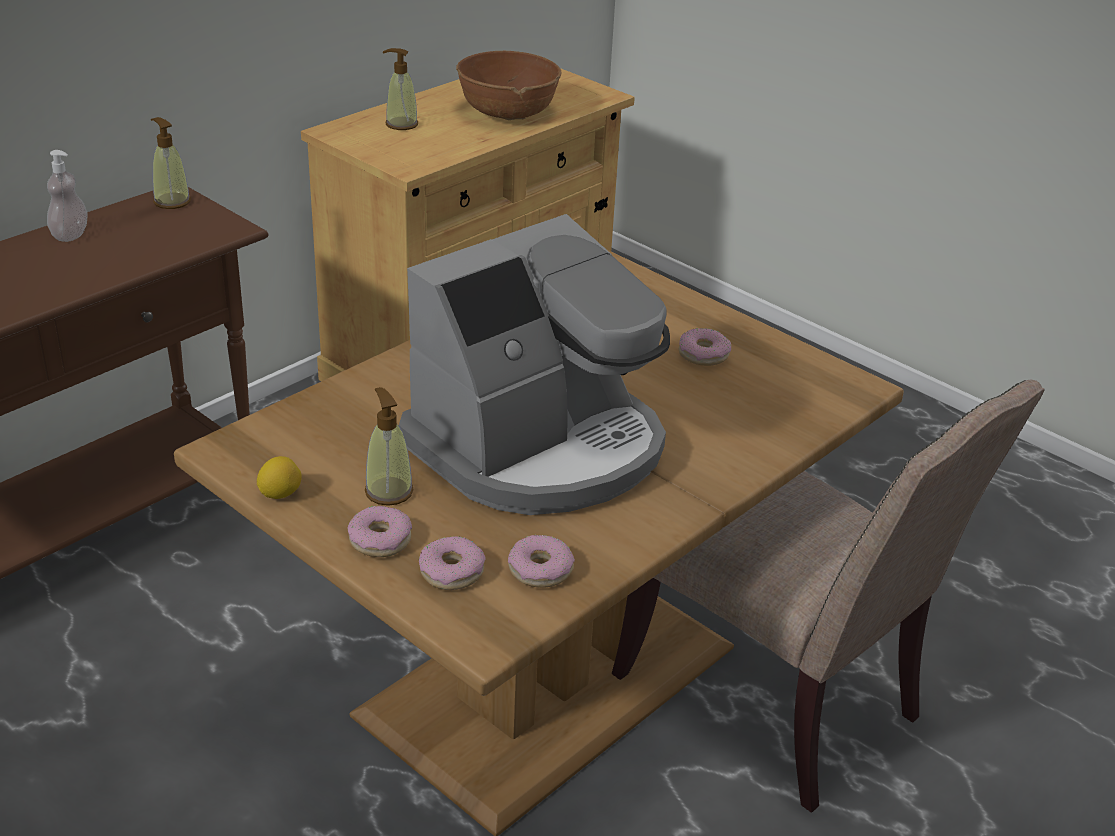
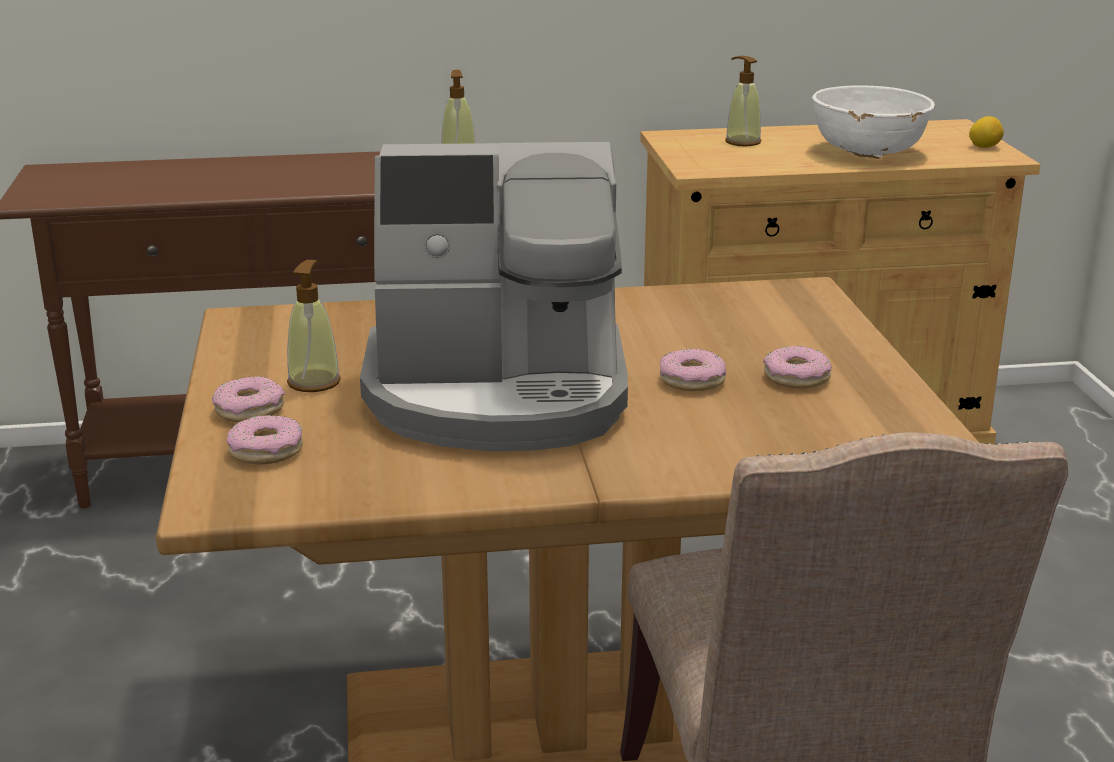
camera: 40 degrees right, 10 degrees down
soap dispenser [47,150,88,242] -> none
lemon [257,456,302,499] -> lemon moved to [969,116,1004,148]
brown bowl [456,51,561,120] -> white bowl [812,86,935,159]
donut [508,535,575,588] -> donut moved to [660,349,726,391]

